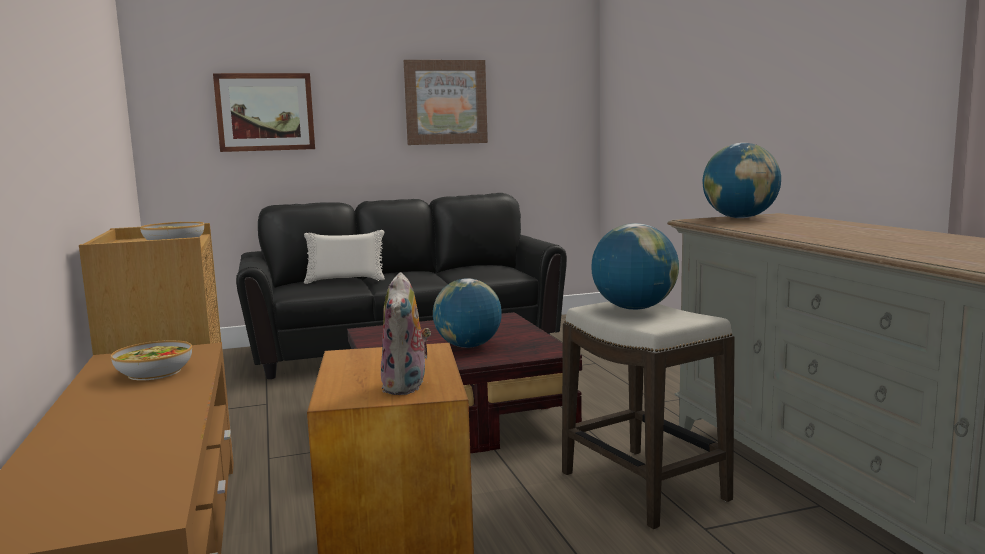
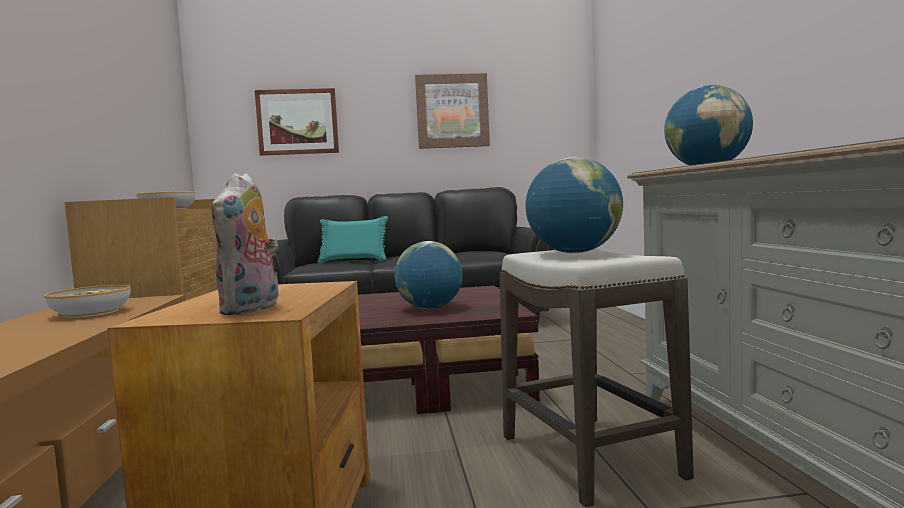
camera: 10 degrees right, 5 degrees down
white pillow [304,230,385,284] -> turquoise pillow [318,216,388,263]

